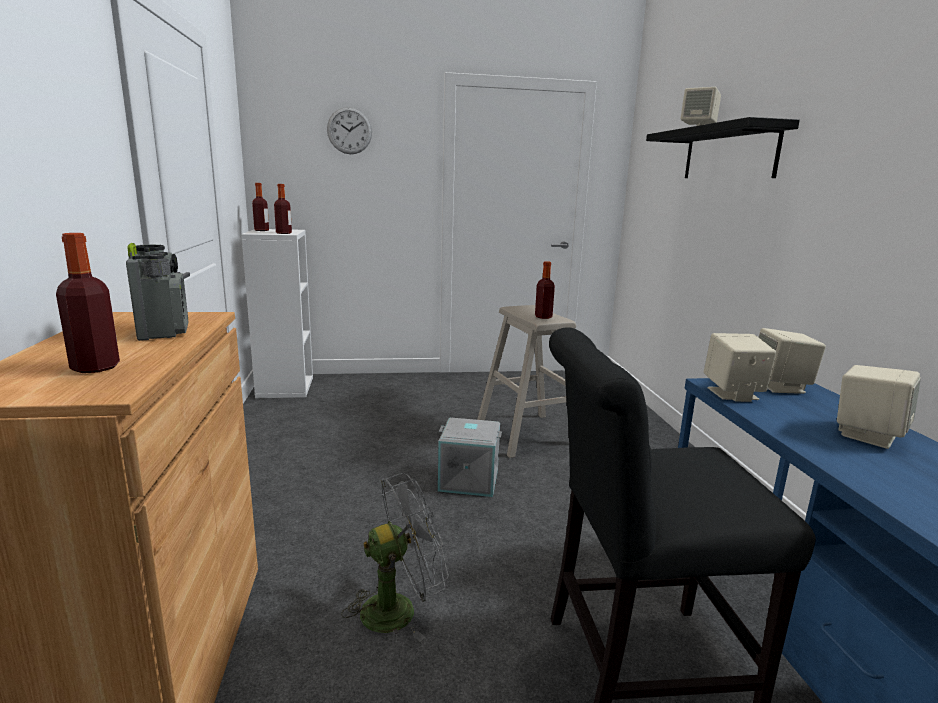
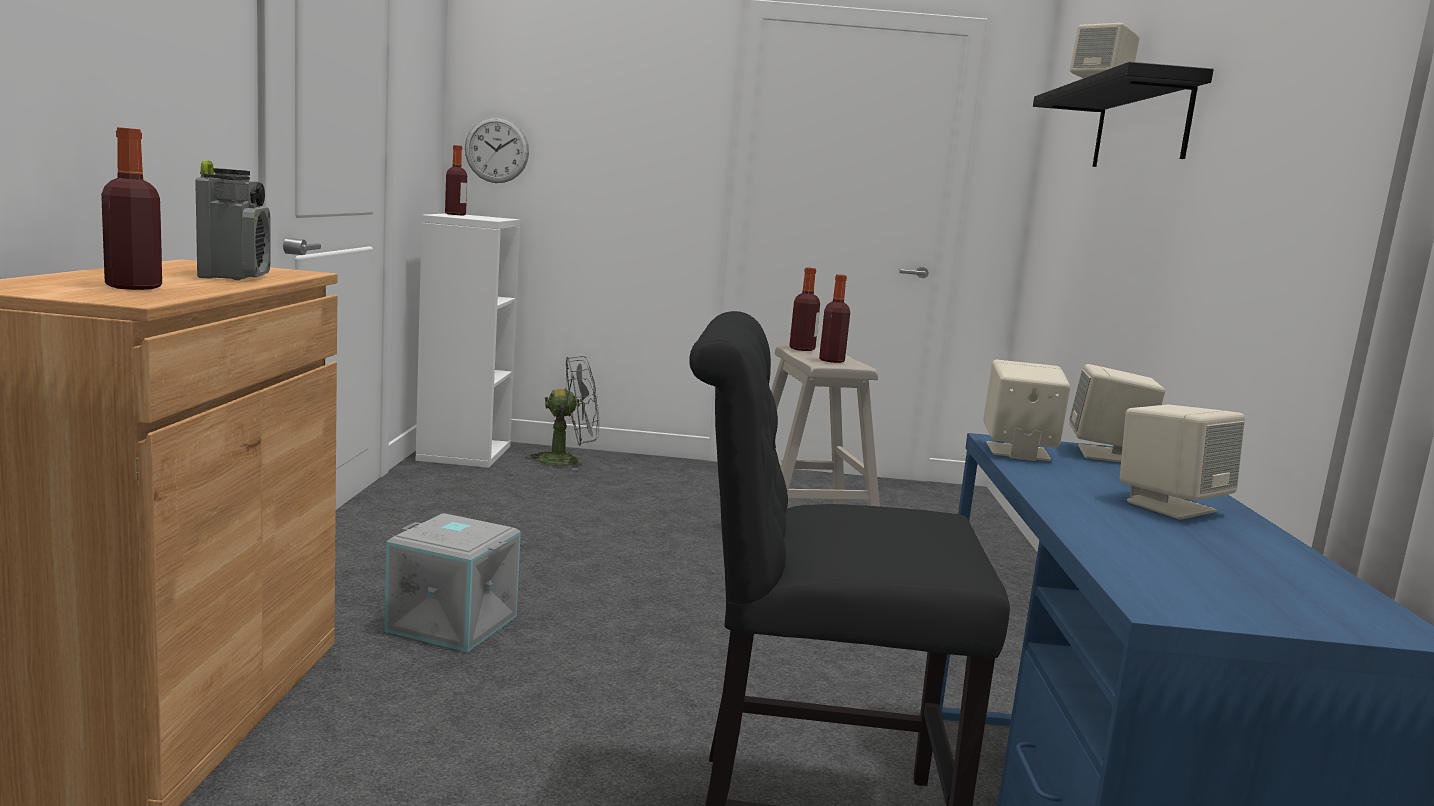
camera: 10 degrees right, 5 degrees down
bottle [274,184,292,234] -> bottle moved to [789,268,820,351]
wall clock [327,107,372,154] -> wall clock moved to [465,117,529,183]
grey fan [341,473,449,642] -> grey fan moved to [525,356,599,471]
grey storage box [438,418,502,497] -> grey storage box moved to [384,513,521,652]

